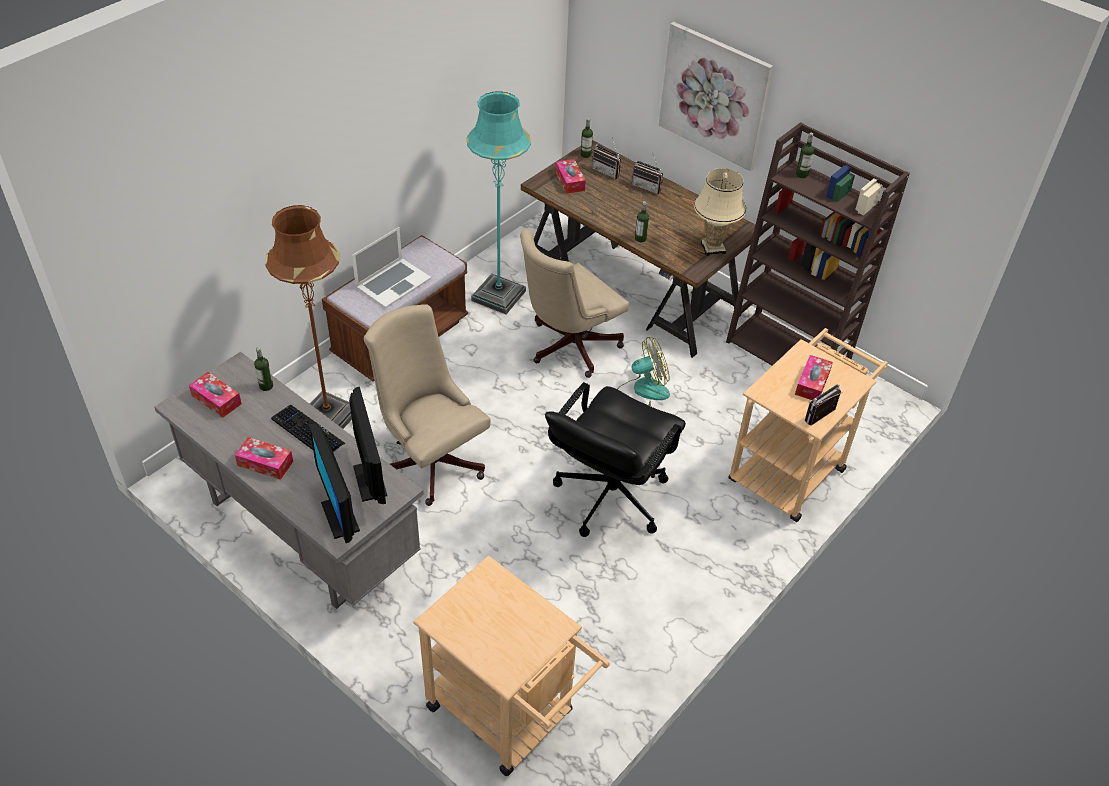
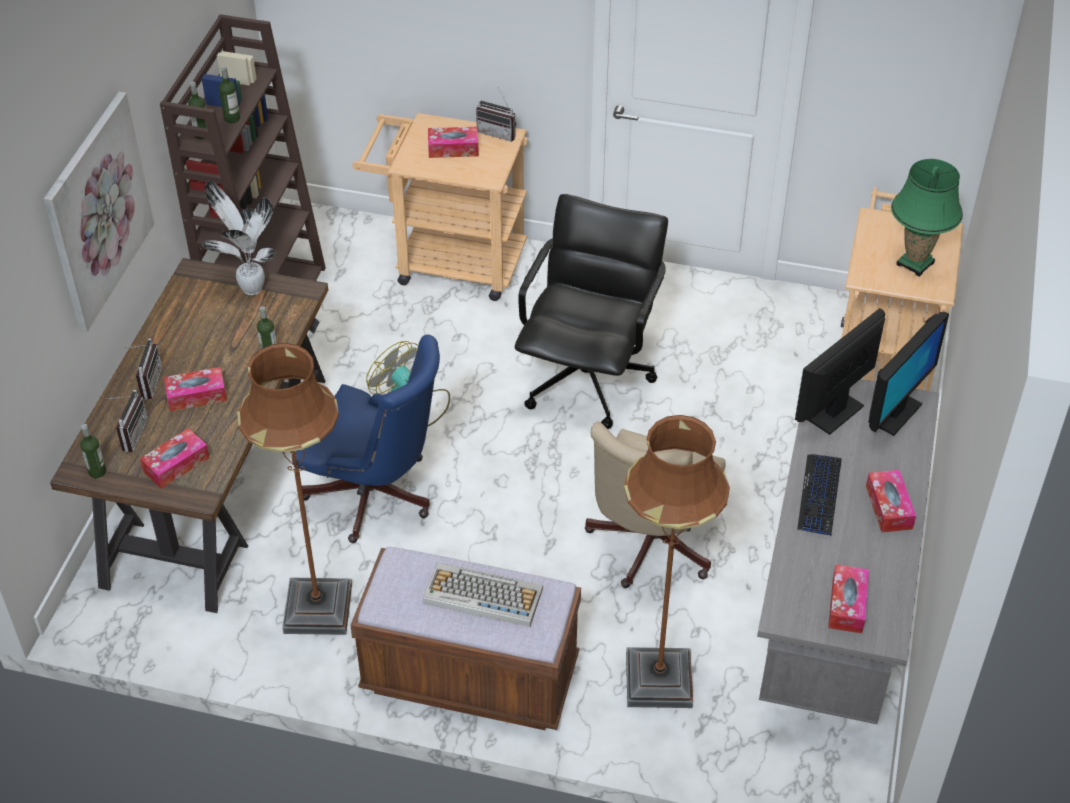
camera: 115 degrees left, 0 degrees up
bottle [254,347,273,391] -> bottle moved to [219,66,240,124]
laptop [352,227,431,309] -> keyboard [423,563,543,627]
turquoise floor lamp [467,91,531,314] -> brown floor lamp [237,343,352,635]
beige office chair [520,229,629,378] -> blue office chair [293,335,440,543]
black office chair [545,382,686,537] -> black office chair turned 75 degrees counterclockwise [515,194,668,429]
beige table lamp [694,168,746,256] -> potted plant [202,180,275,295]
none -> tissue box [164,367,227,412]
none -> green table lamp [891,159,963,277]

